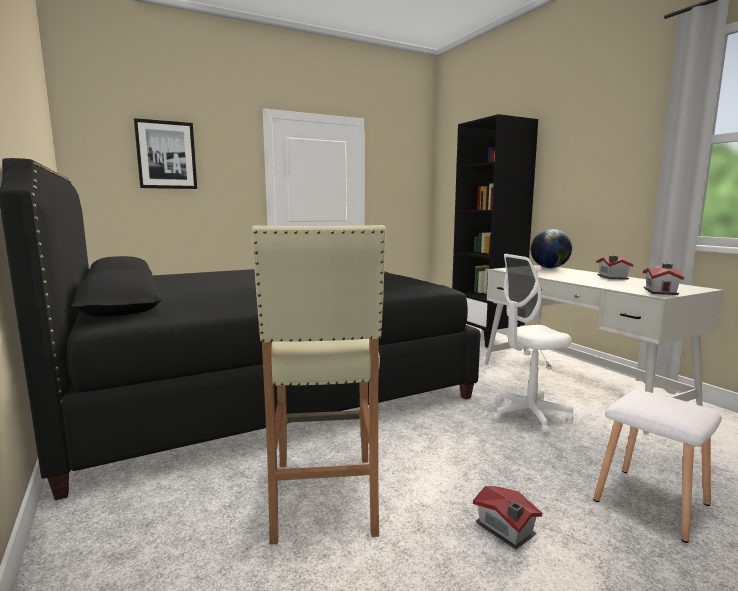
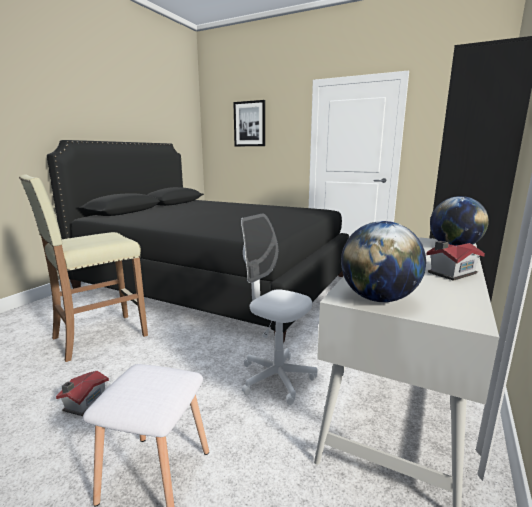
camera: 55 degrees right, 5 degrees up
toy house [643,263,684,295] -> globe [341,221,426,302]

